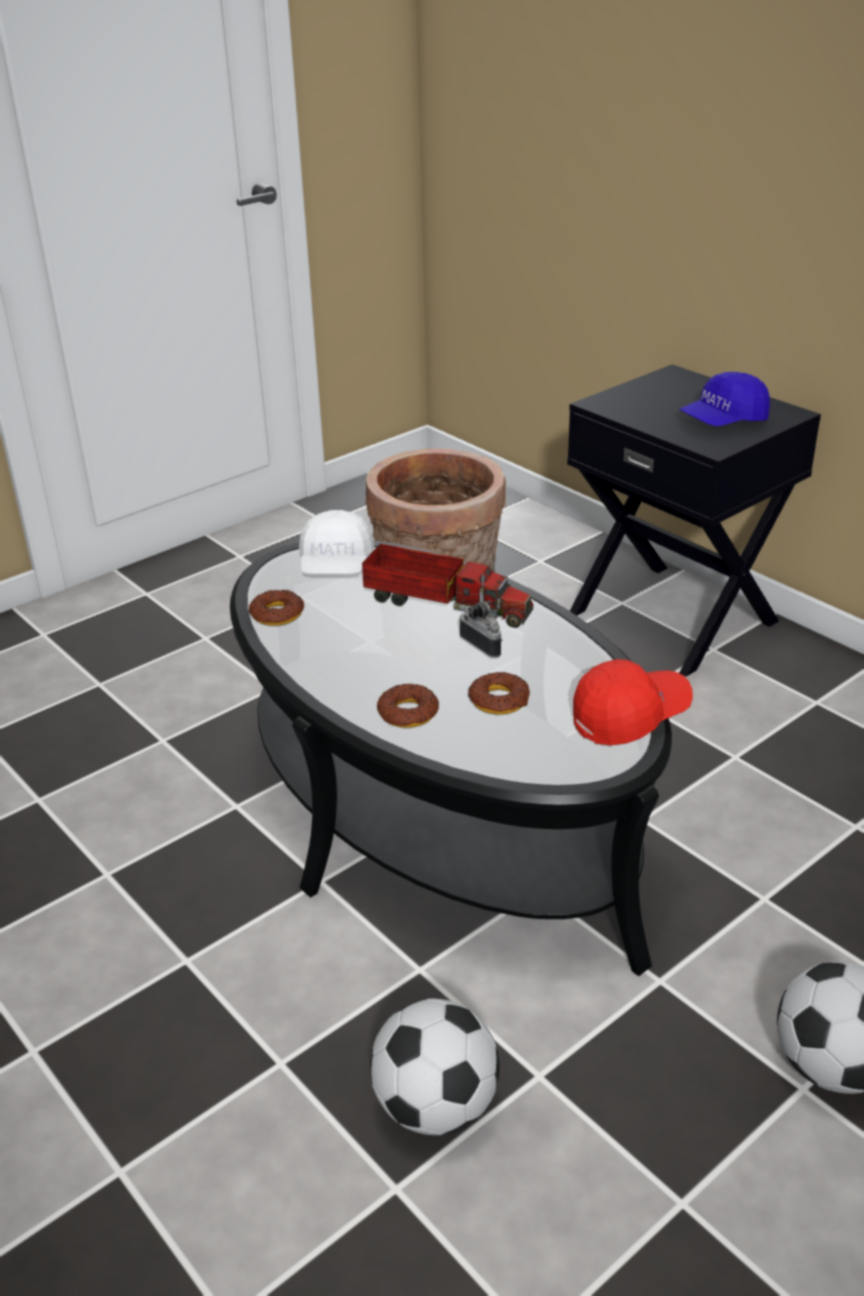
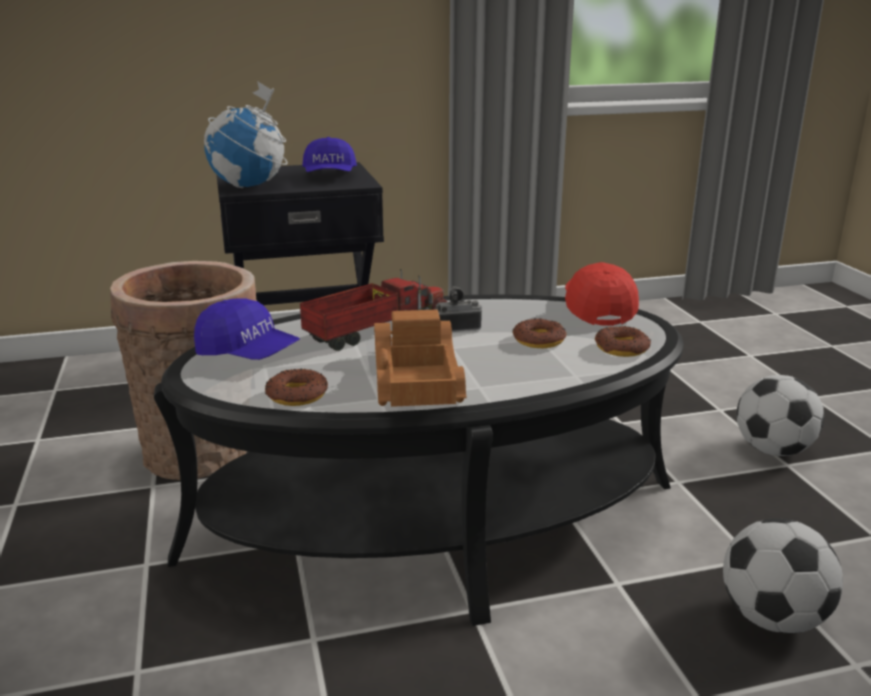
camera: 65 degrees left, 10 degrees down
white cap [299,510,375,574] -> blue cap [194,298,300,360]
donut [377,683,439,728] -> donut moved to [595,326,651,357]
none -> globe [204,81,288,188]
none -> toy truck [374,310,467,407]

